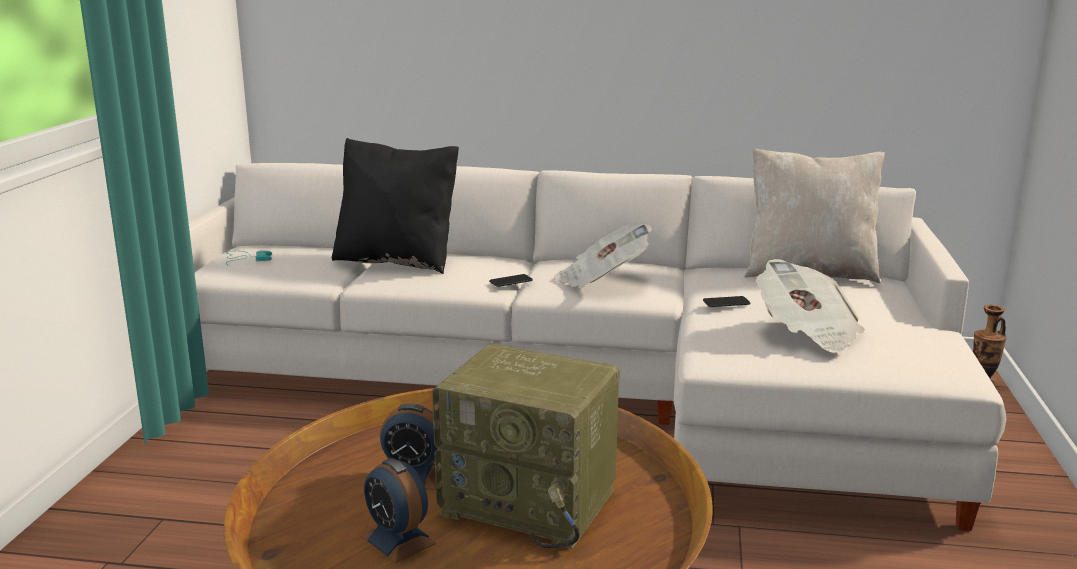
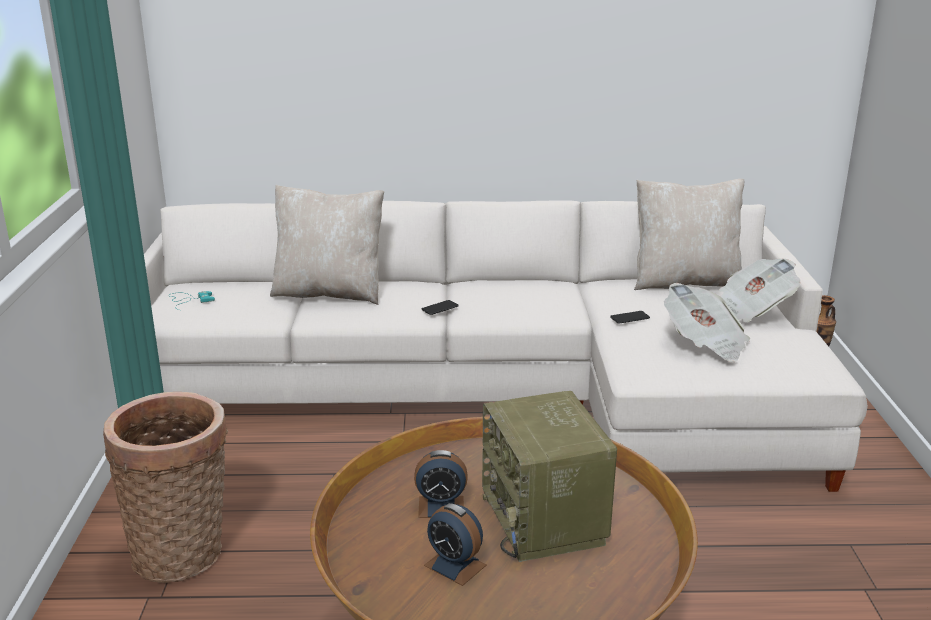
camera: 10 degrees left, 5 degrees up
black pillow [332,138,459,274] -> beige pillow [270,185,384,305]
radio [432,344,620,549] -> radio turned 60 degrees clockwise [482,391,617,562]
newspaper [554,224,653,288] -> newspaper moved to [719,258,800,322]
none -> basket [103,392,228,583]

